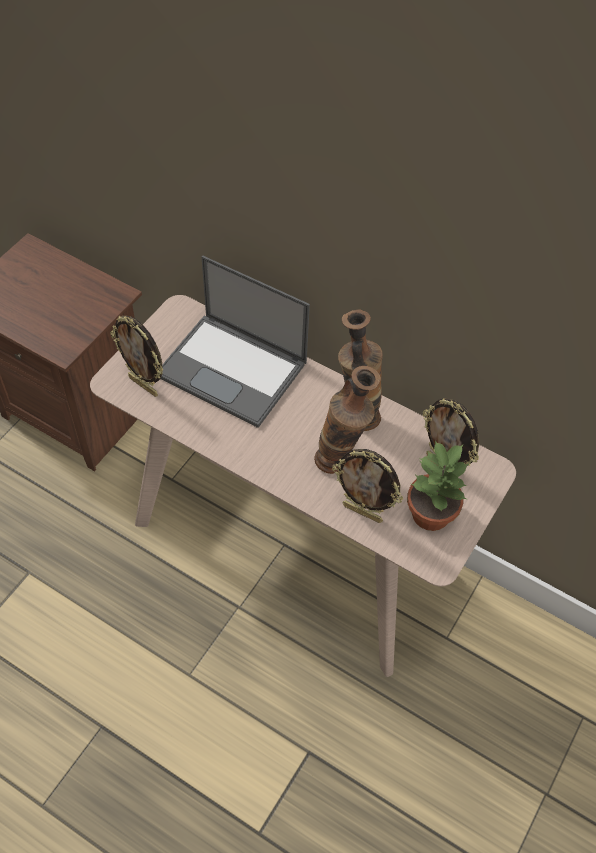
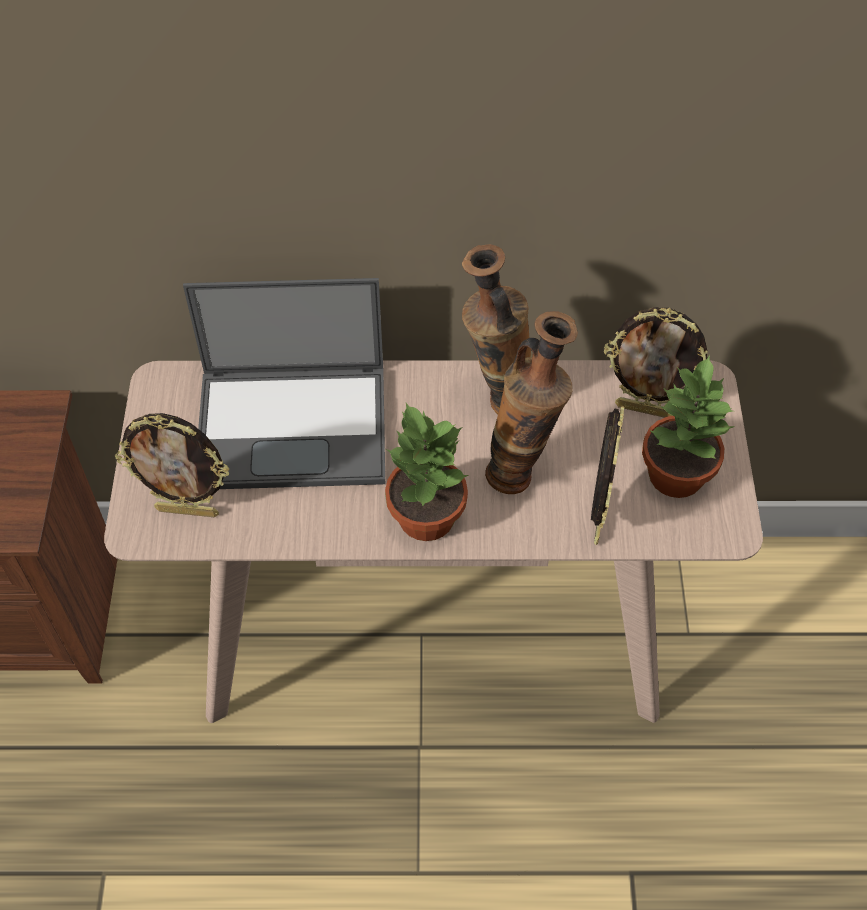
camera: 30 degrees left, 0 degrees up
picture frame [332,449,403,523] -> picture frame turned 75 degrees counterclockwise [591,406,624,545]
none -> potted plant [385,403,468,541]

